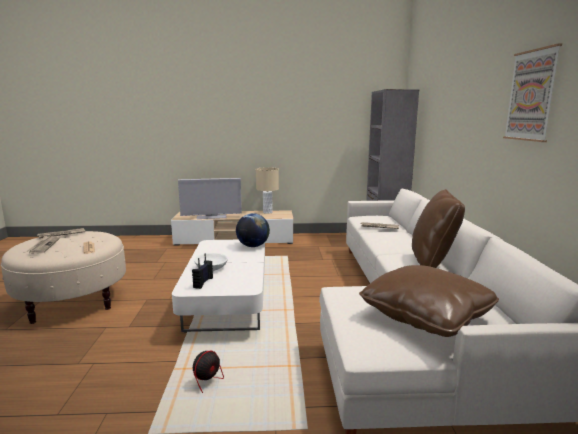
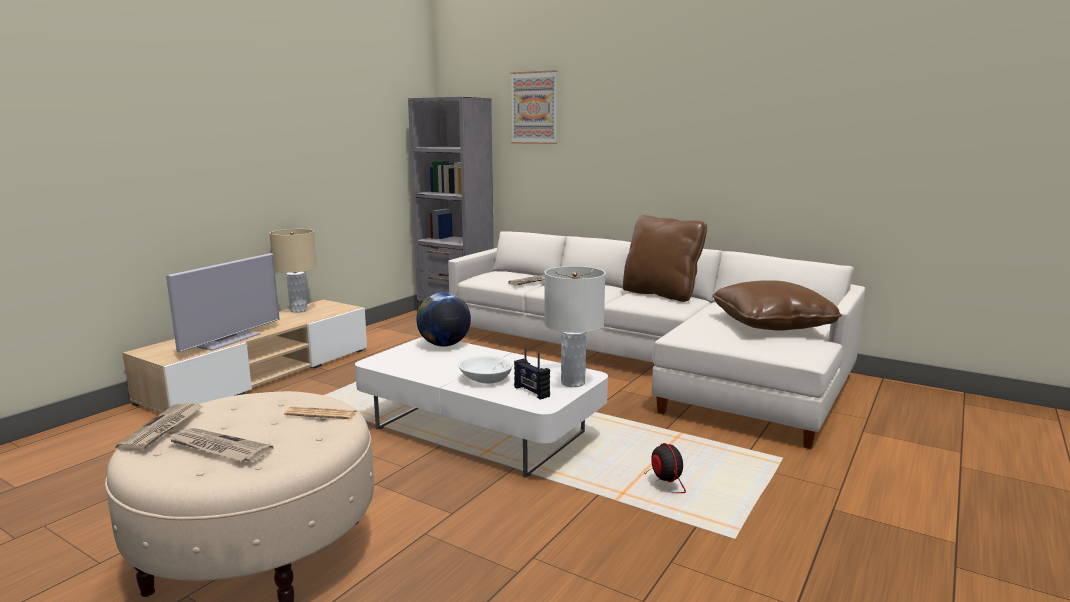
camera: 55 degrees left, 0 degrees up
picture [503,44,562,142] -> picture moved to [511,70,557,144]
none -> white table lamp [544,266,605,387]

